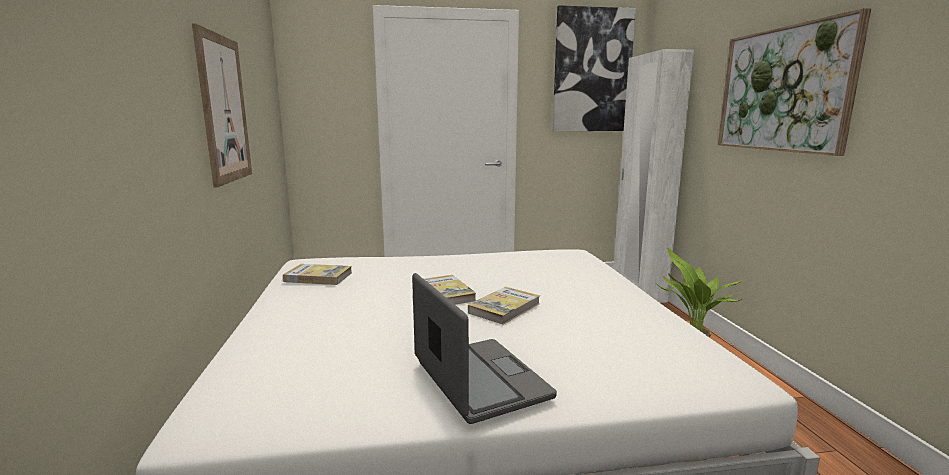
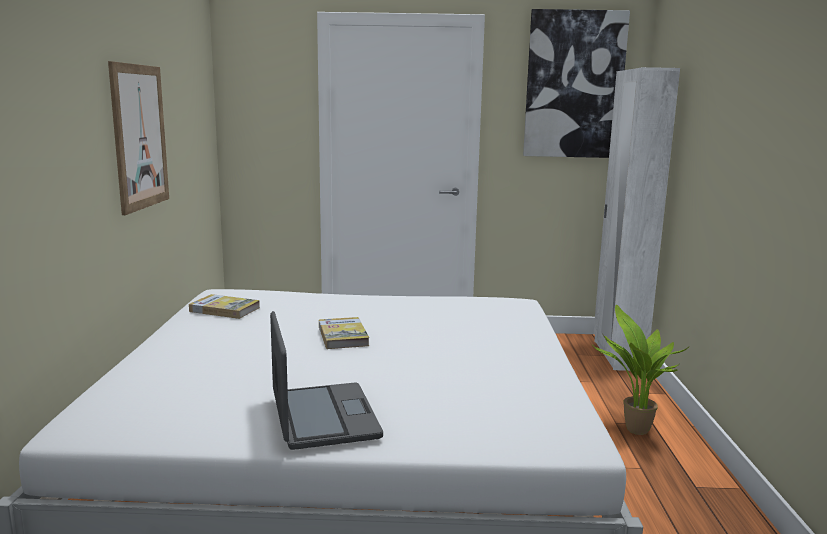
camera: 10 degrees right, 0 degrees up
book [468,287,540,325] -> none
picture [718,8,871,156] -> none

